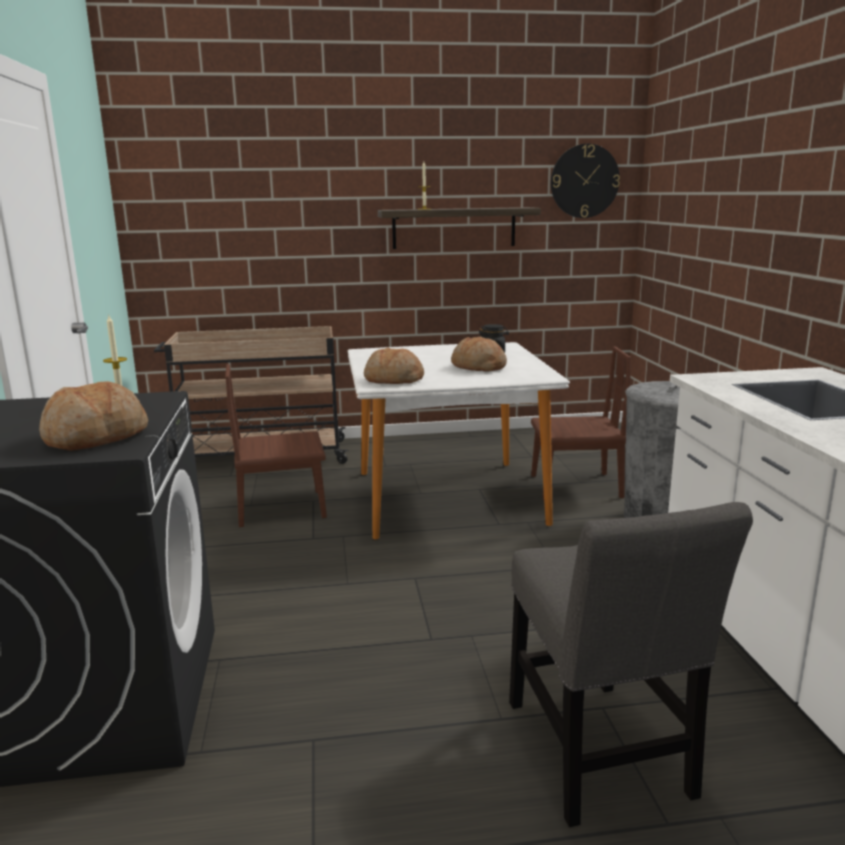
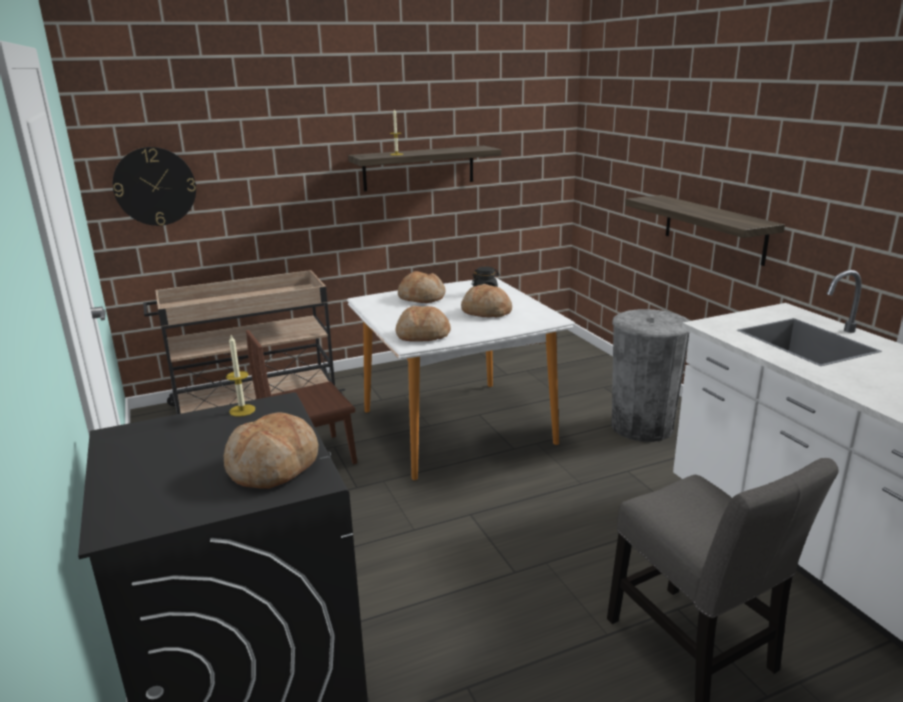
camera: 15 degrees left, 5 degrees up
brown chair [531,346,631,500] -> none
wall clock [551,144,620,218] -> wall clock moved to [113,147,196,226]
none -> bread [398,271,446,303]
none -> shelf [625,195,785,266]

